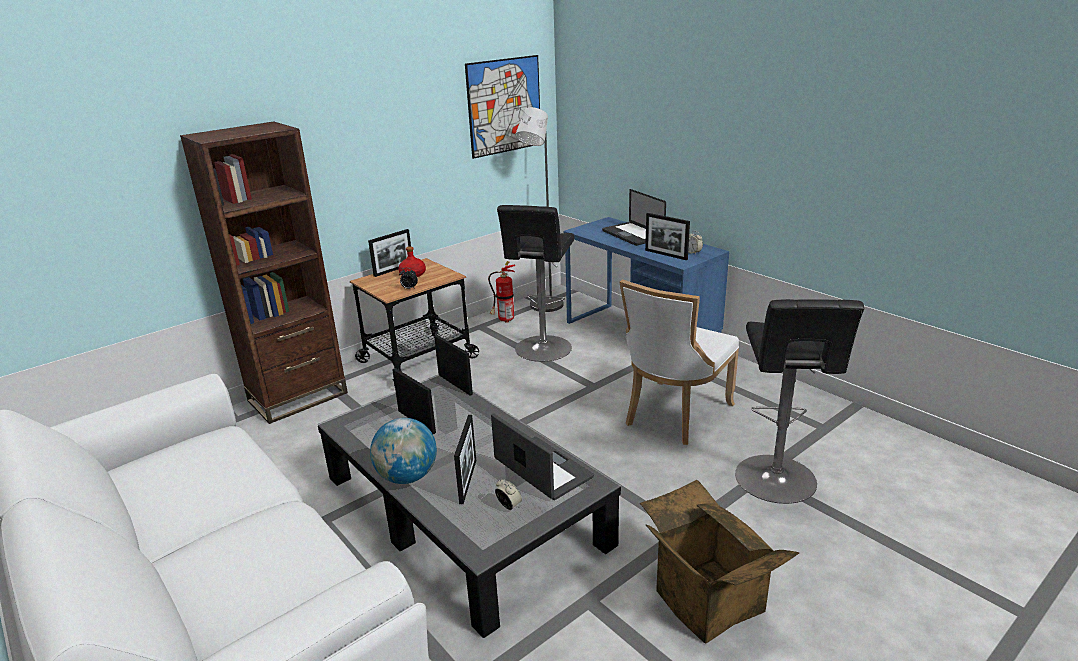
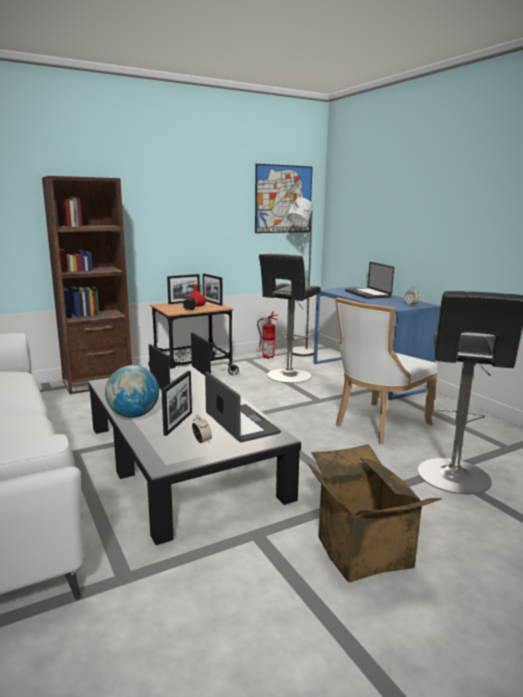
camera: 10 degrees right, 10 degrees down
picture frame [645,213,690,260] -> picture frame moved to [203,274,223,306]

